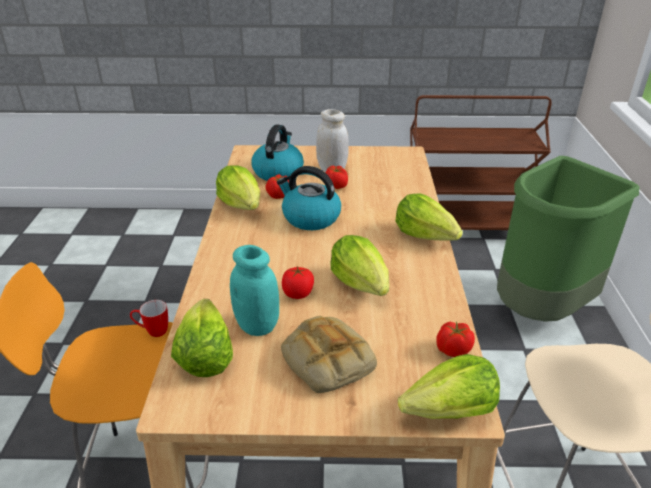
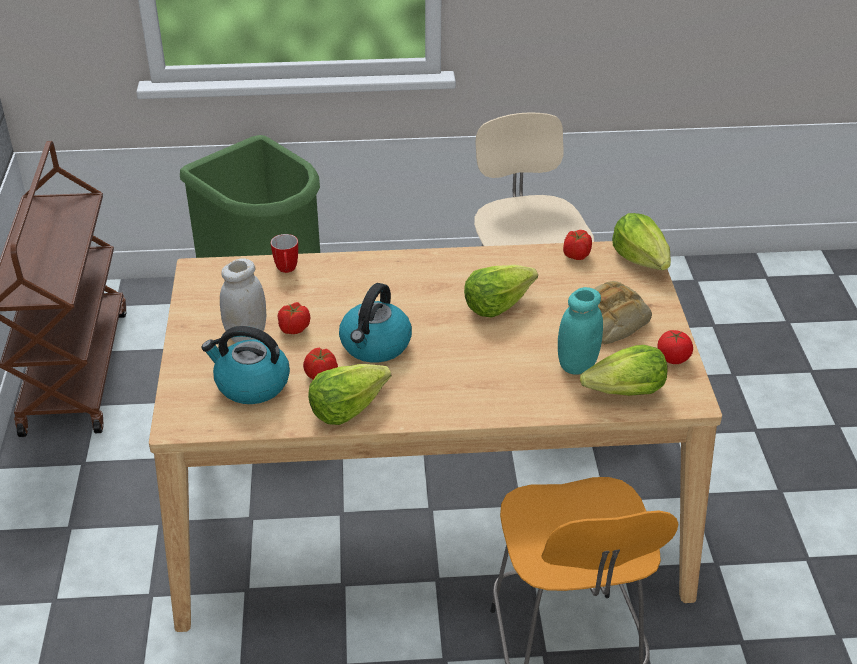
camera: 95 degrees left, 5 degrees up
mug [130,300,168,337] -> mug moved to [271,234,298,273]
tomato [282,266,314,299] -> tomato moved to [658,330,693,364]
lettuce [395,193,463,241] -> none

